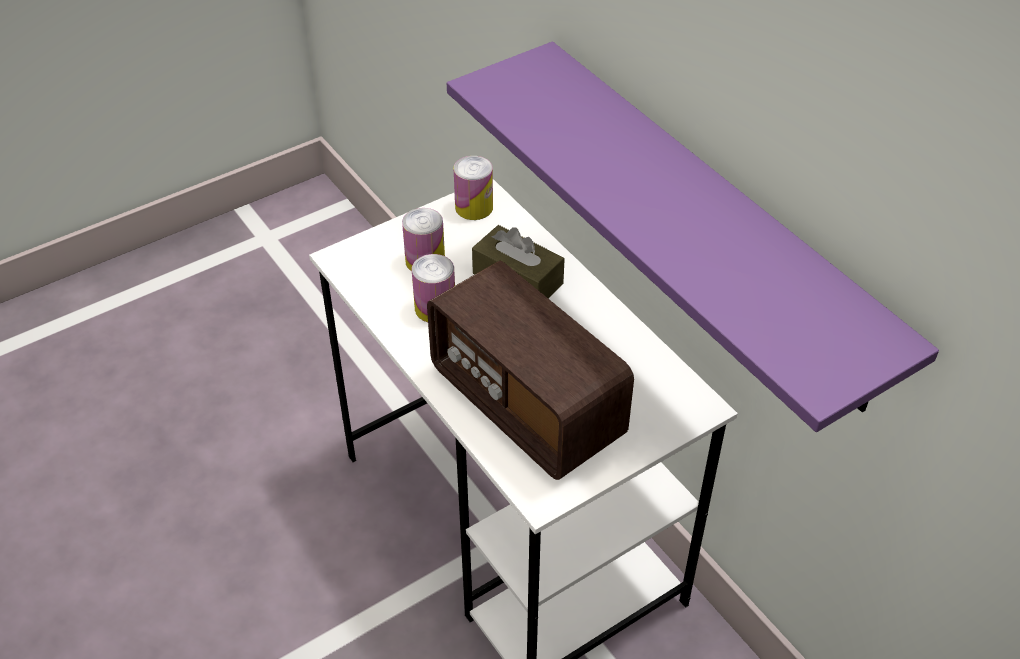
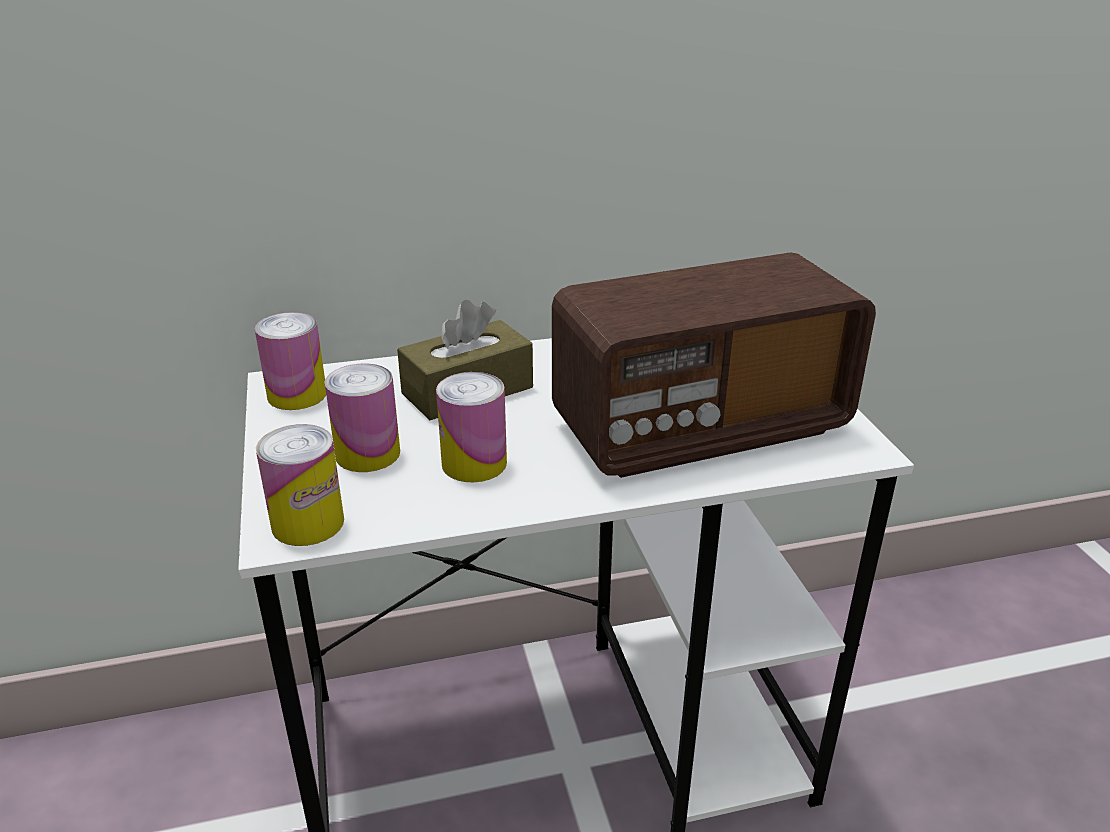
camera: 70 degrees left, 15 degrees down
purple shelf [447,41,939,432] -> none
none -> can [256,424,344,546]

